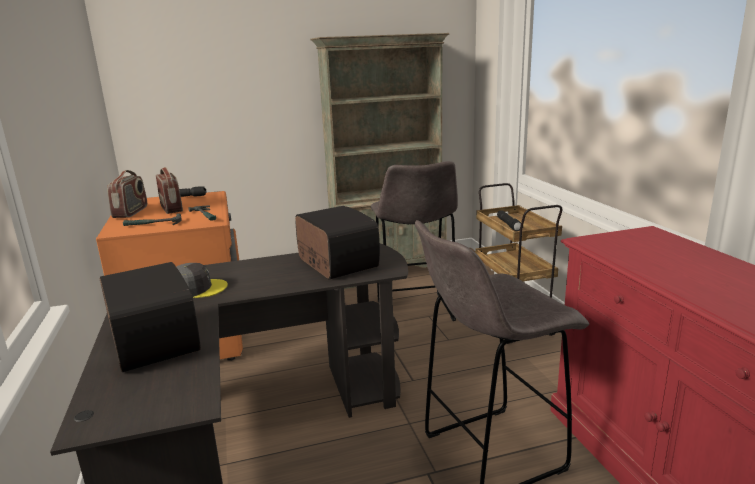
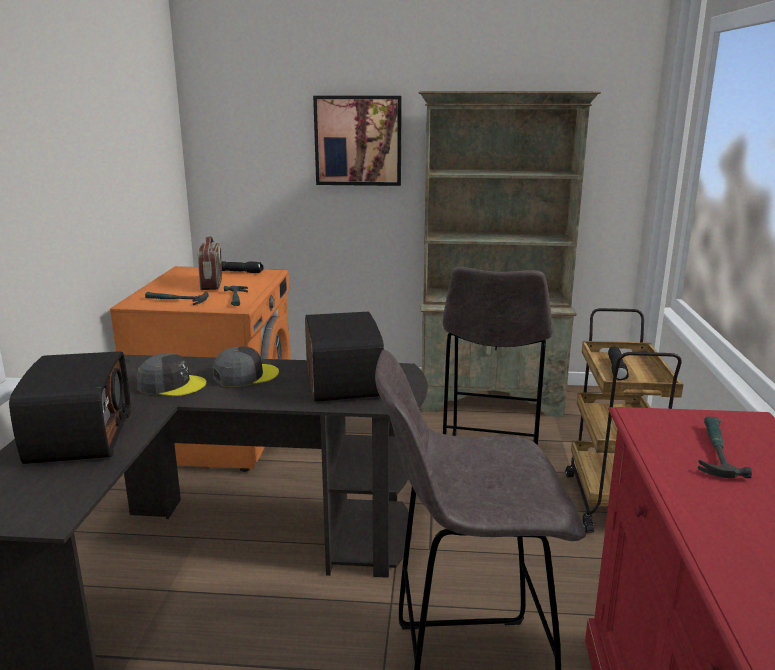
camera: 20 degrees right, 0 degrees up
radio [107,170,147,218] -> none
none -> grey cap [213,347,279,387]
none -> picture [313,96,402,186]
none -> hammer [698,417,752,478]

